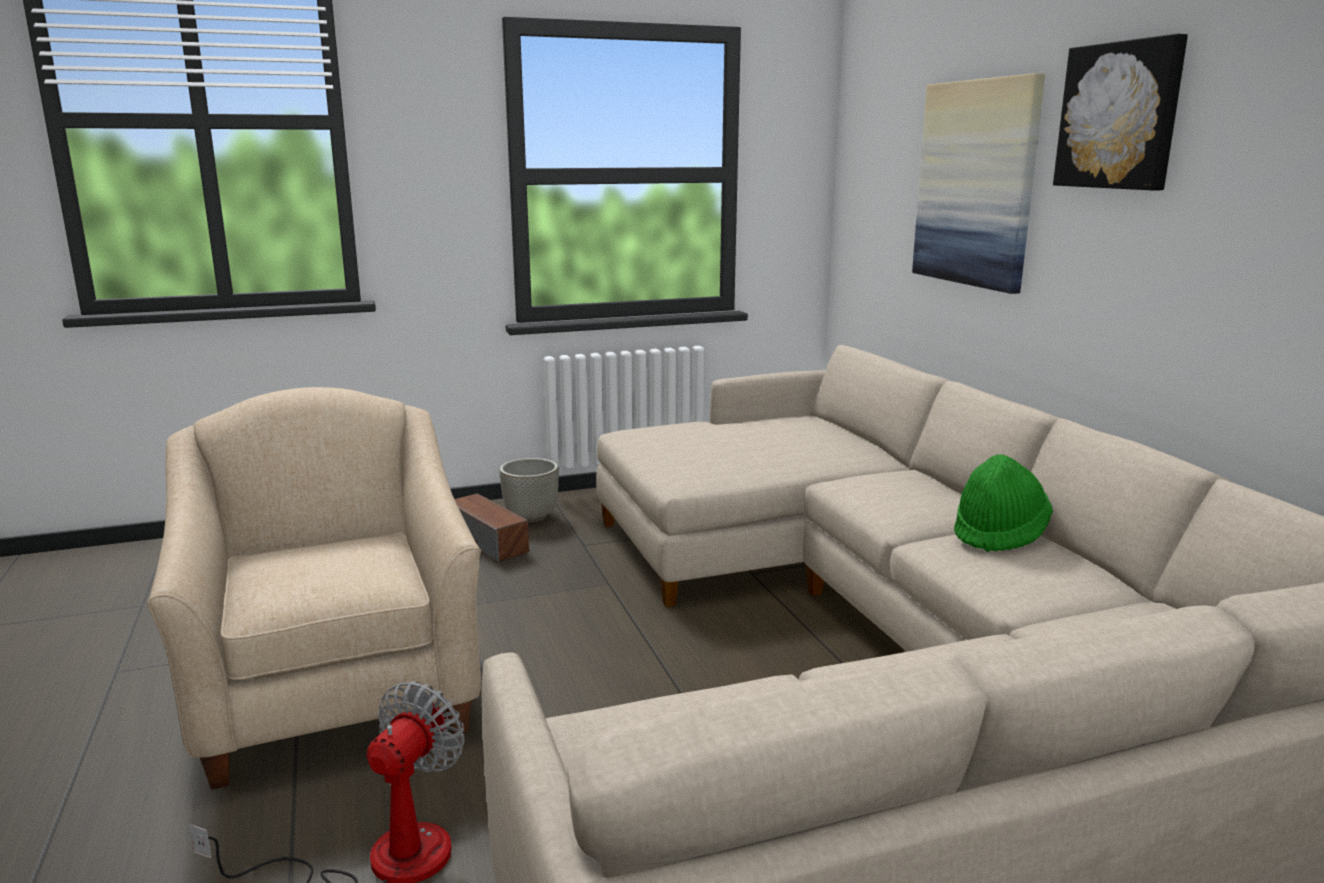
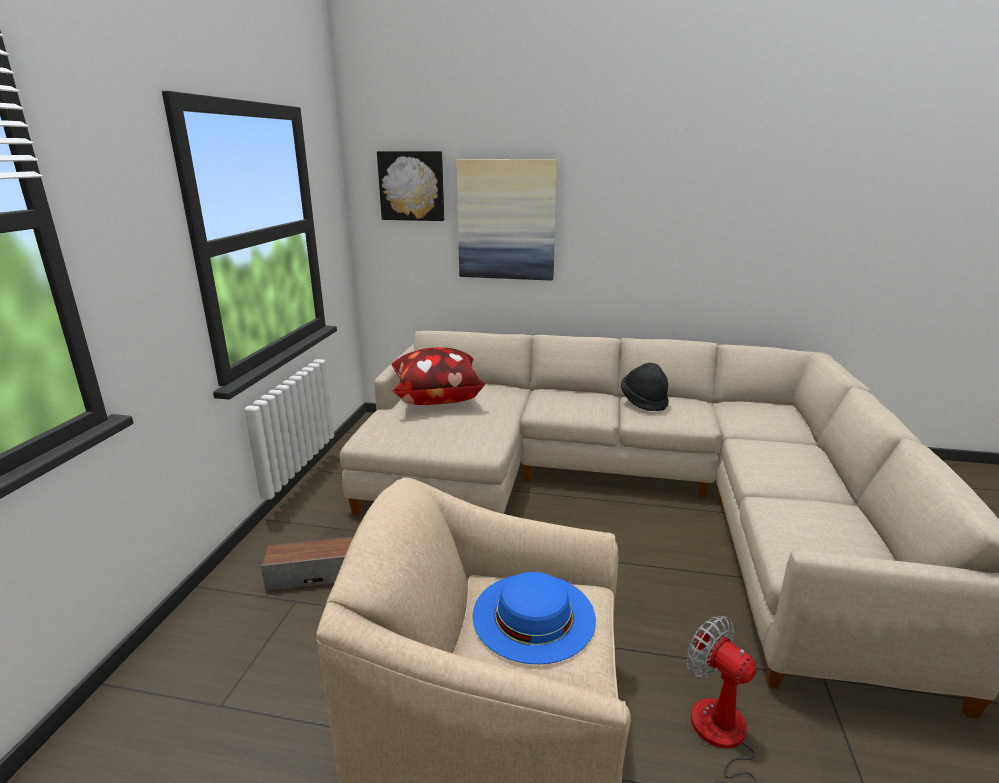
camera: 60 degrees left, 5 degrees up
grey planter [499,458,559,523] -> none
green hat [954,454,1053,552] -> black hat [621,363,669,411]
picture [1053,34,1188,191] -> picture moved to [377,151,444,221]
none -> pillow [391,347,486,405]
none -> blue hat [473,572,596,664]

